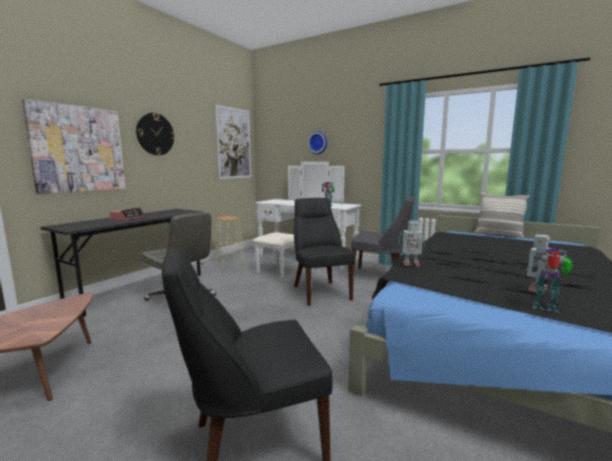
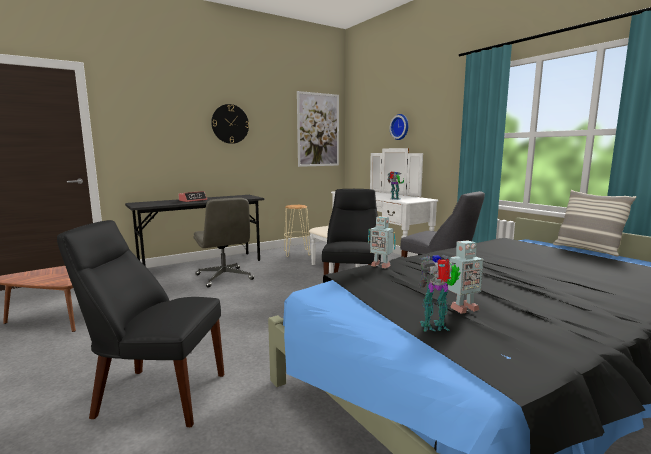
camera: 25 degrees right, 0 degrees up
picture [22,99,126,194] -> none
toy robot [532,247,574,312] -> toy robot turned 60 degrees counterclockwise [419,255,461,332]

